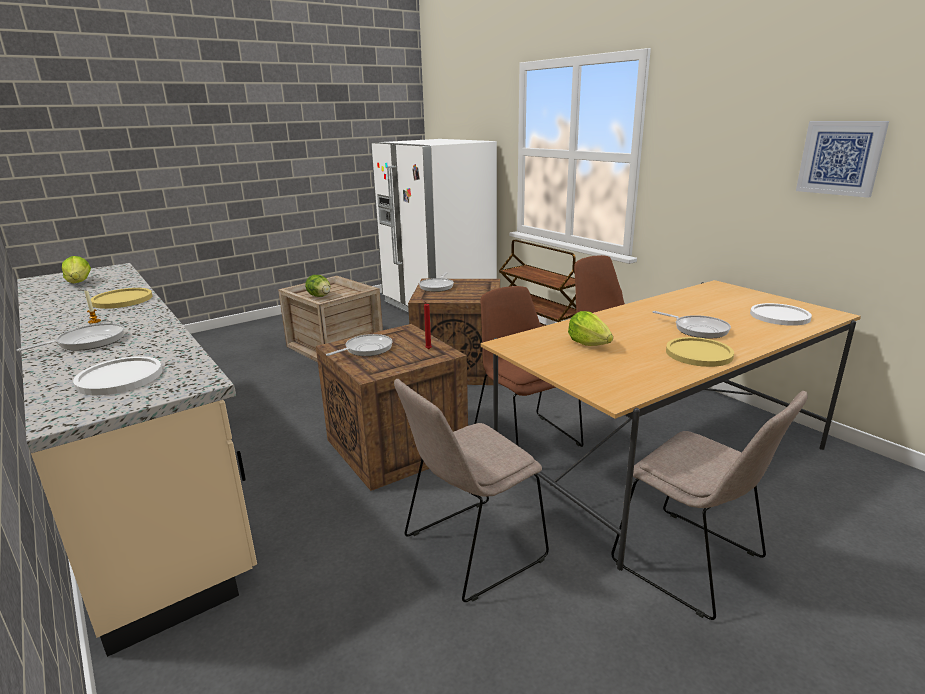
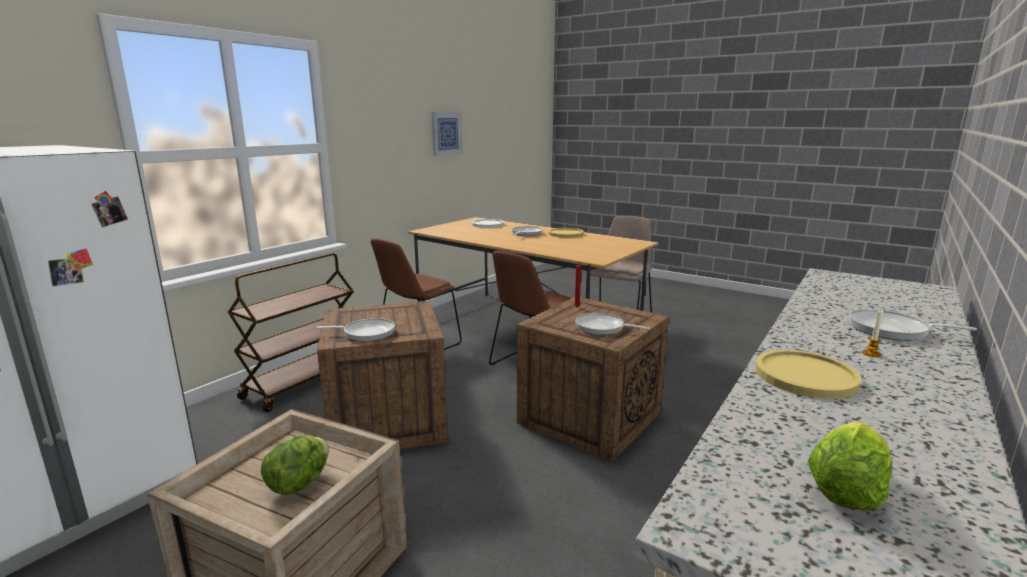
camera: 110 degrees left, 5 degrees down
white plate [73,356,162,395] -> none
beige chair [394,379,549,602] -> none
lettuce [568,311,613,346] -> none

